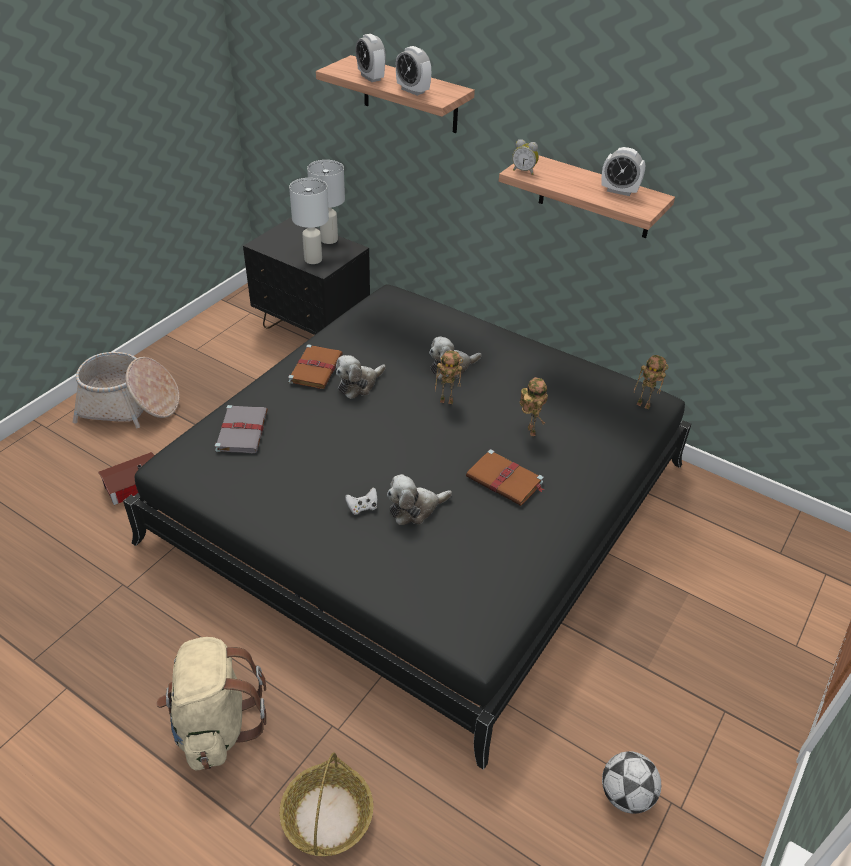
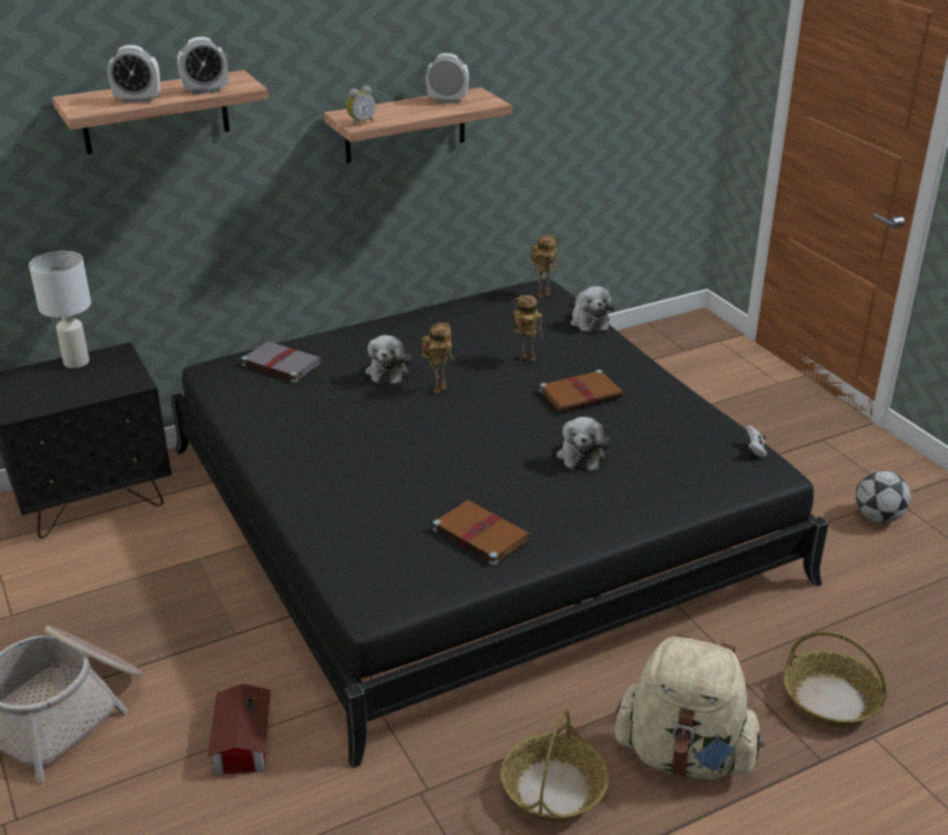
camera: 60 degrees left, 10 degrees down
grey book [215,405,268,453] -> grey book moved to [241,341,322,383]
brown book [288,344,343,389] -> brown book moved to [433,500,531,566]
white table lamp [289,178,329,264] -> none
plush toy [336,355,386,399] -> plush toy moved to [571,286,614,333]
white game controller [345,487,377,515] -> white game controller moved to [746,425,767,457]
alarm clock [601,147,645,196] -> alarm clock turned 135 degrees counterclockwise [426,53,469,103]
none -> basket [501,709,609,822]

